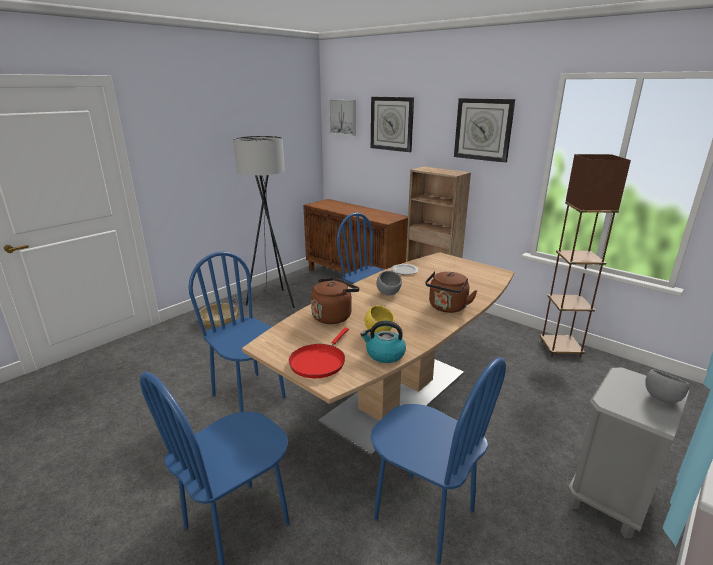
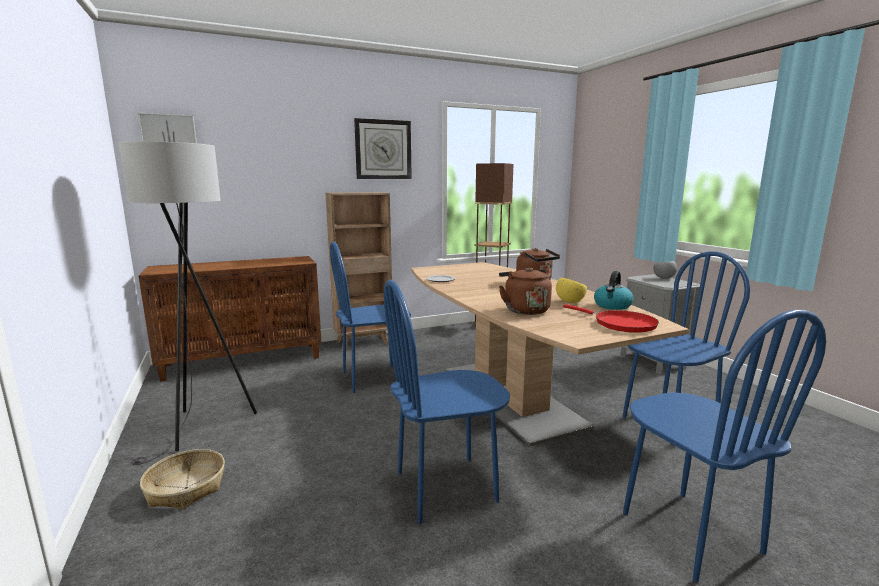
camera: 65 degrees left, 10 degrees down
wall clock [371,97,414,152] -> none
grey bowl [376,271,402,296] -> none

